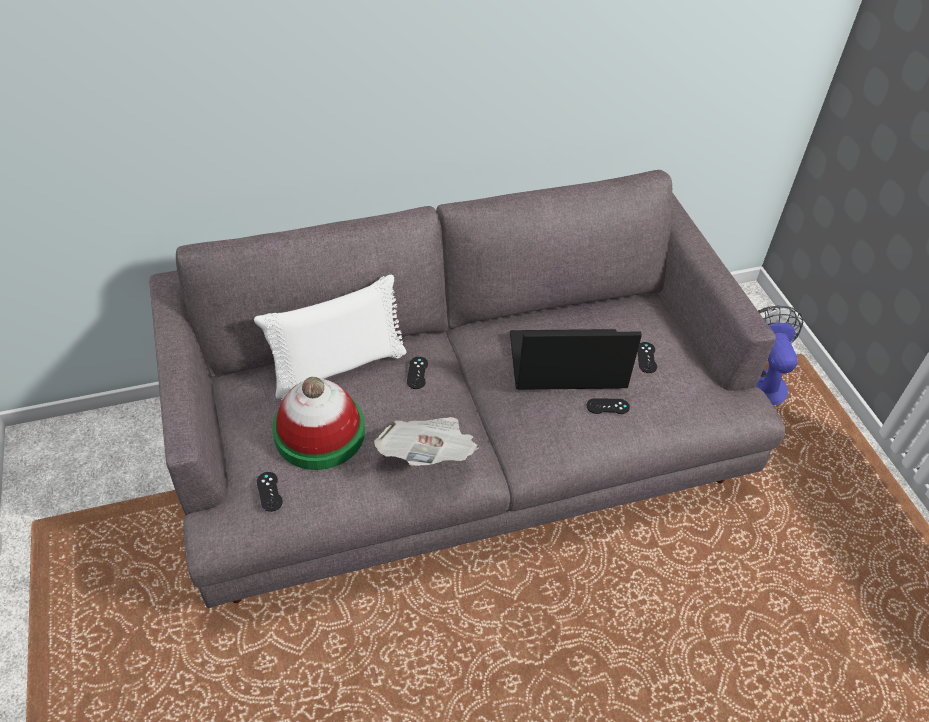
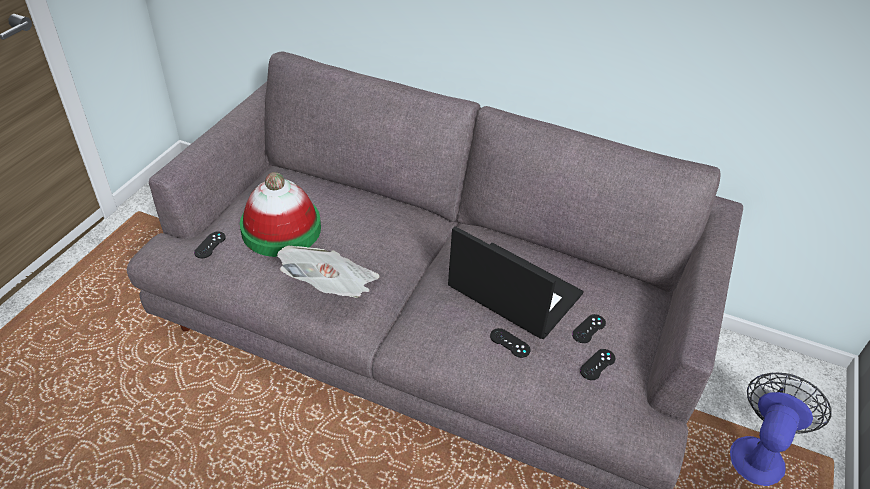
camera: 40 degrees right, 5 degrees down
white pillow [254,275,407,400] -> none
black game controller [407,357,428,389] -> black game controller moved to [580,349,615,380]

